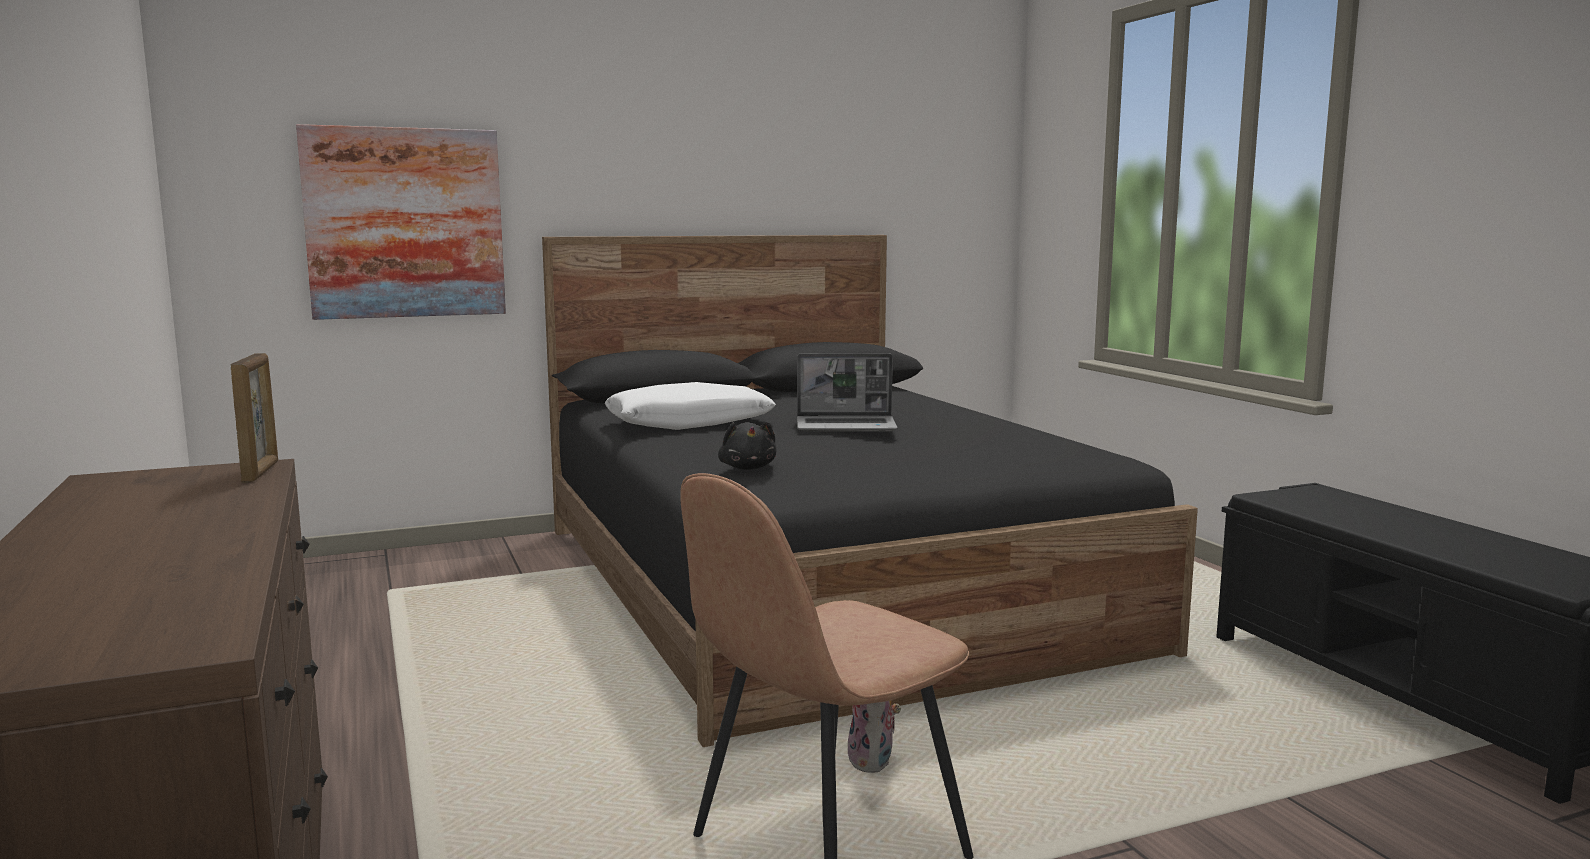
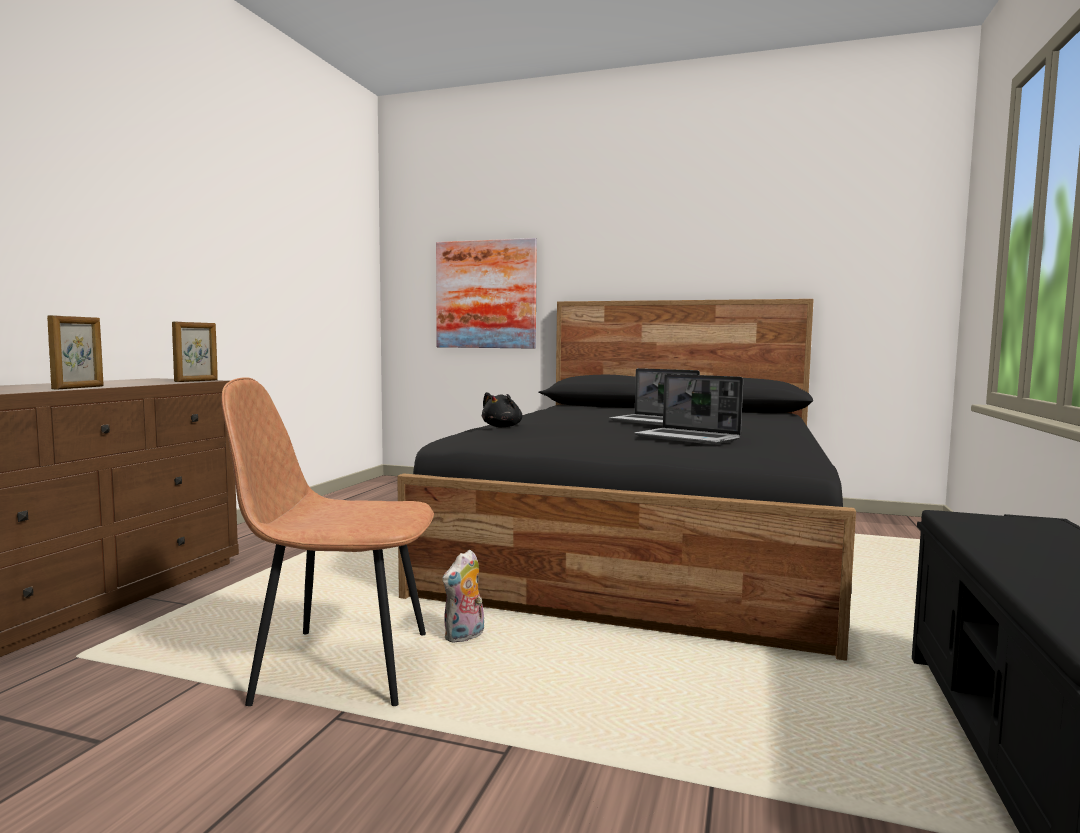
camera: 40 degrees right, 5 degrees down
white pillow [605,382,776,430] -> none
none -> picture frame [47,315,103,389]
none -> laptop [634,374,743,445]

